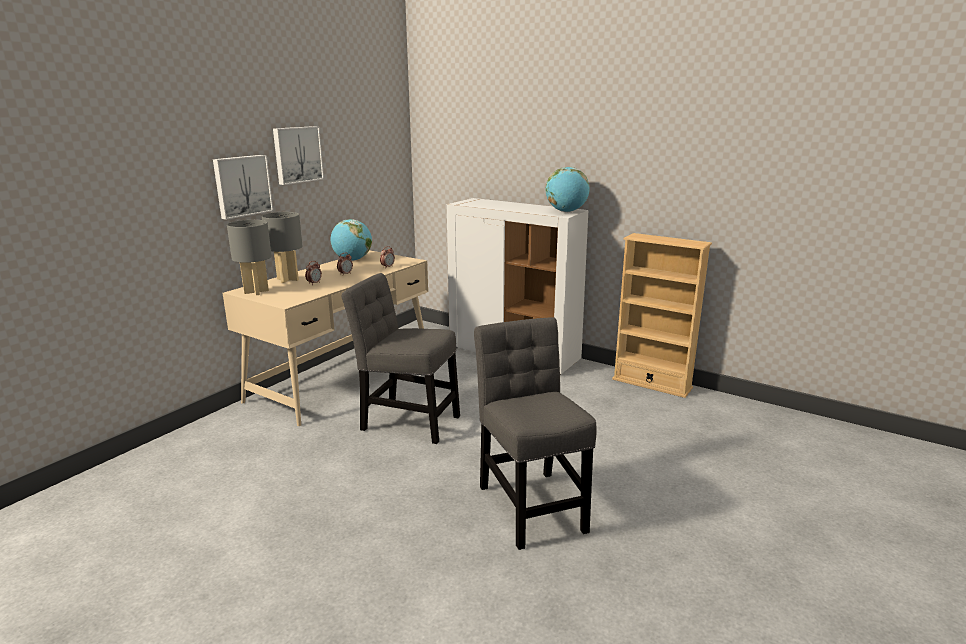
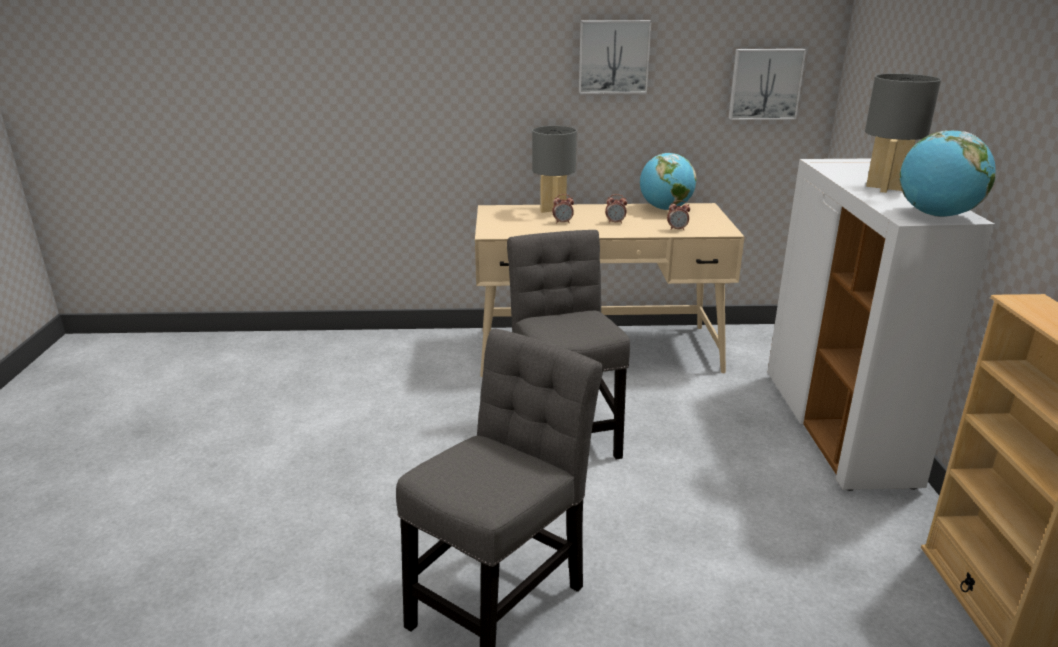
camera: 55 degrees right, 5 degrees up
picture [213,155,273,220] -> picture moved to [728,49,806,120]
grey table lamp [227,220,272,295] -> grey table lamp moved to [865,74,941,193]

